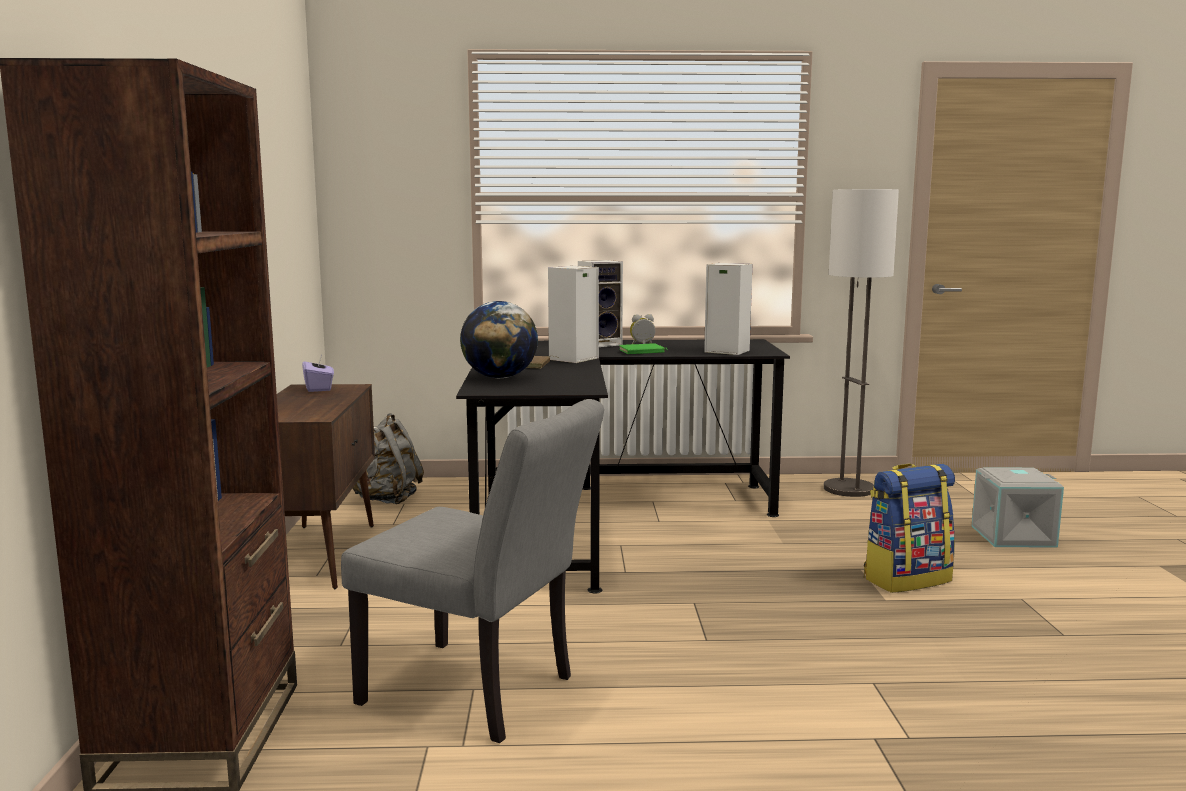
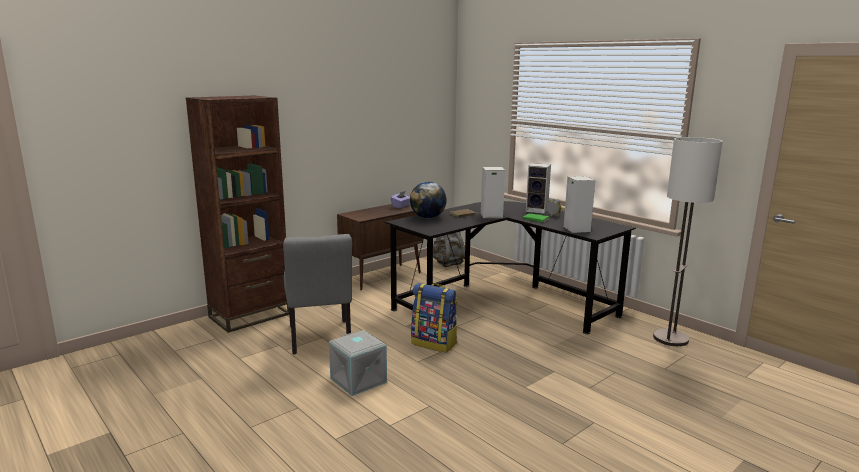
camera: 50 degrees right, 5 degrees up
backpack [864,463,955,593] -> backpack moved to [411,283,457,352]
grey storage box [971,467,1064,548] -> grey storage box moved to [329,330,387,396]

